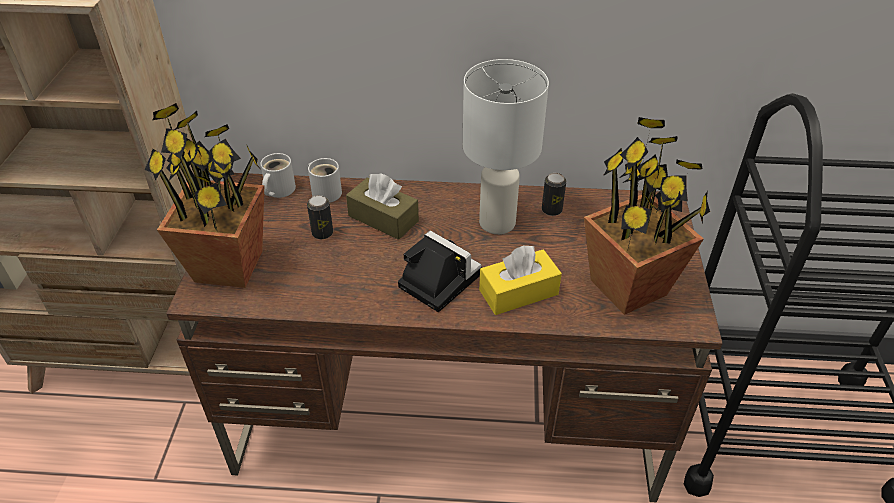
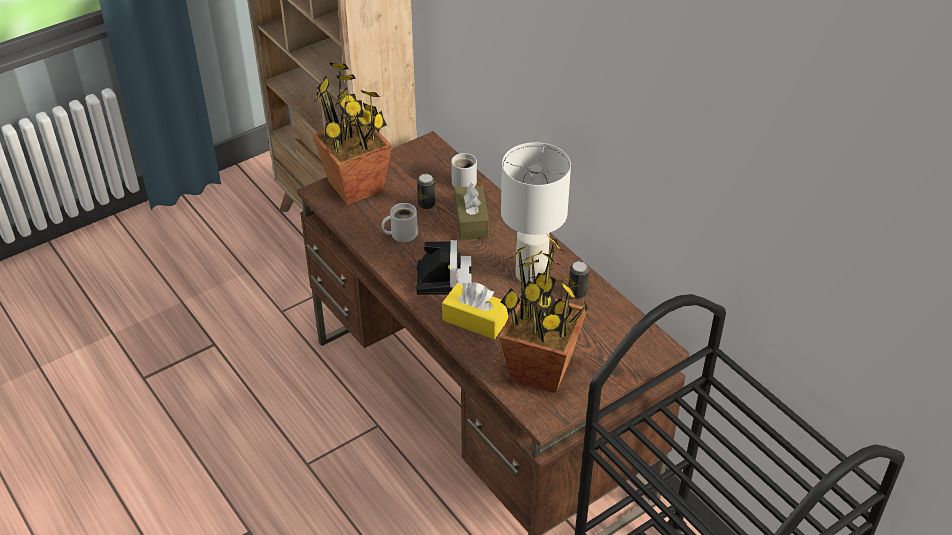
camera: 50 degrees right, 0 degrees up
white mug [260,153,296,198] -> white mug moved to [382,203,418,242]

